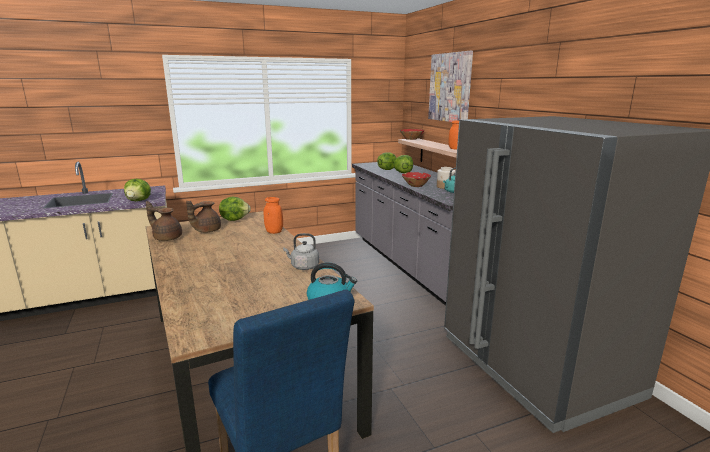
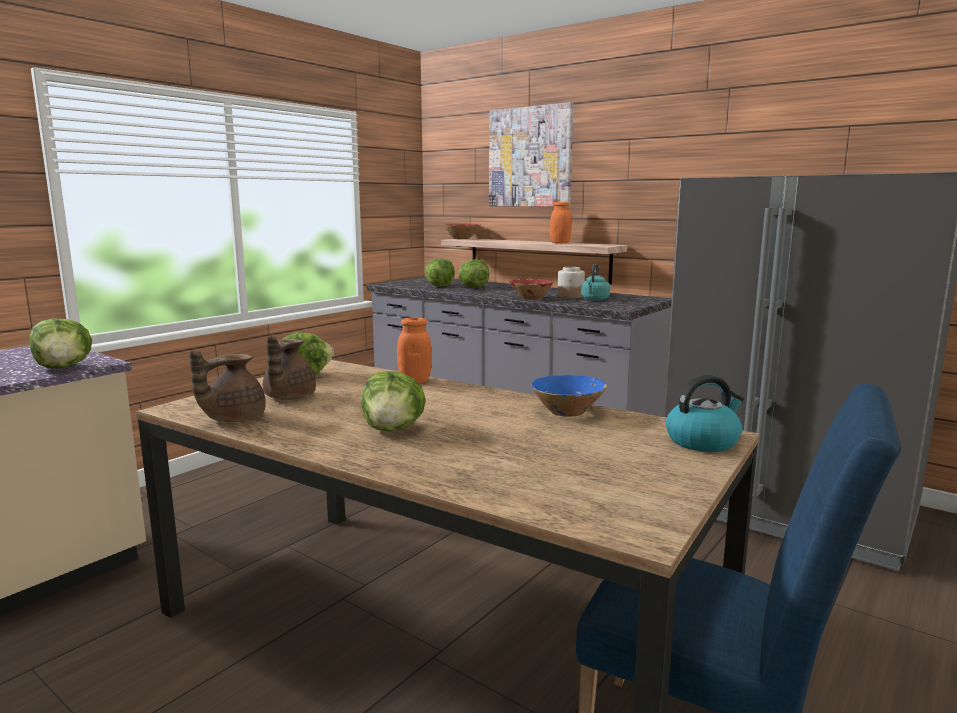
camera: 30 degrees left, 5 degrees down
brown teapot [146,201,182,241] -> brown teapot turned 45 degrees counterclockwise [189,351,266,422]
grey kettle [283,233,319,270] -> blue bowl [531,375,607,417]
none -> lettuce [362,371,426,431]

